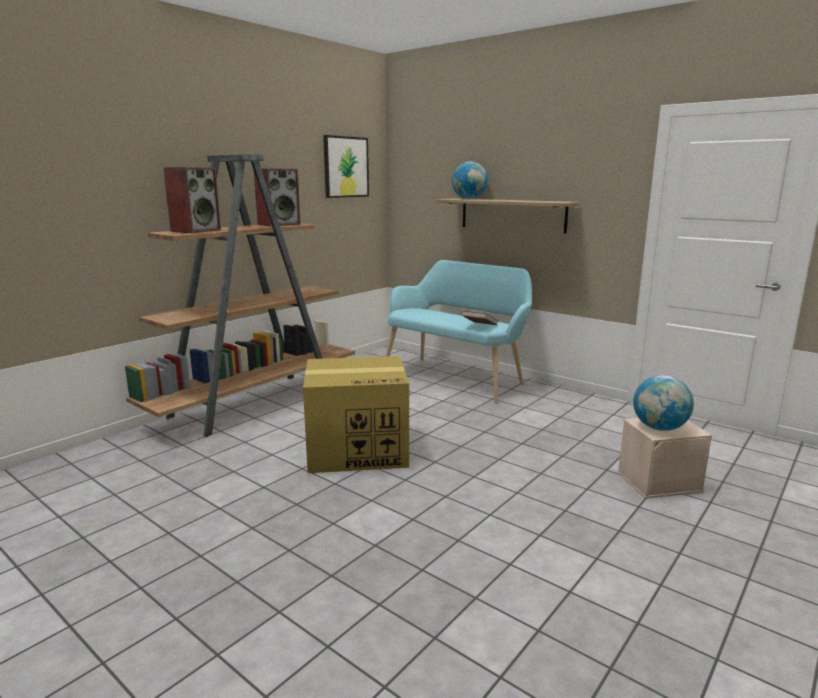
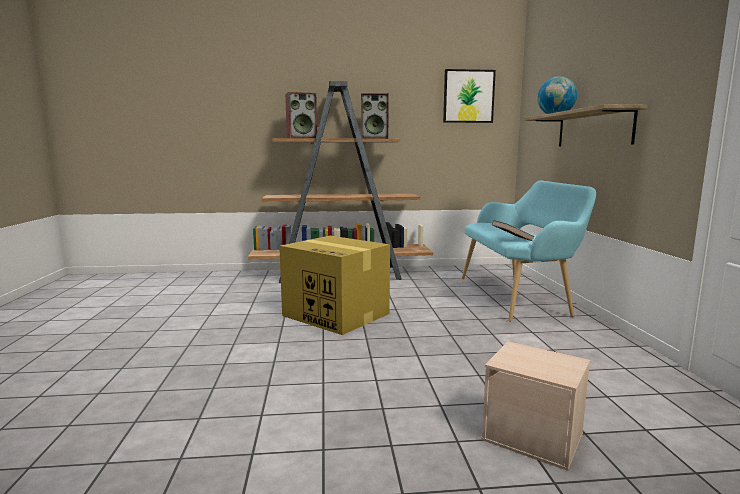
camera: 45 degrees right, 5 degrees down
globe [633,375,694,431] -> none

